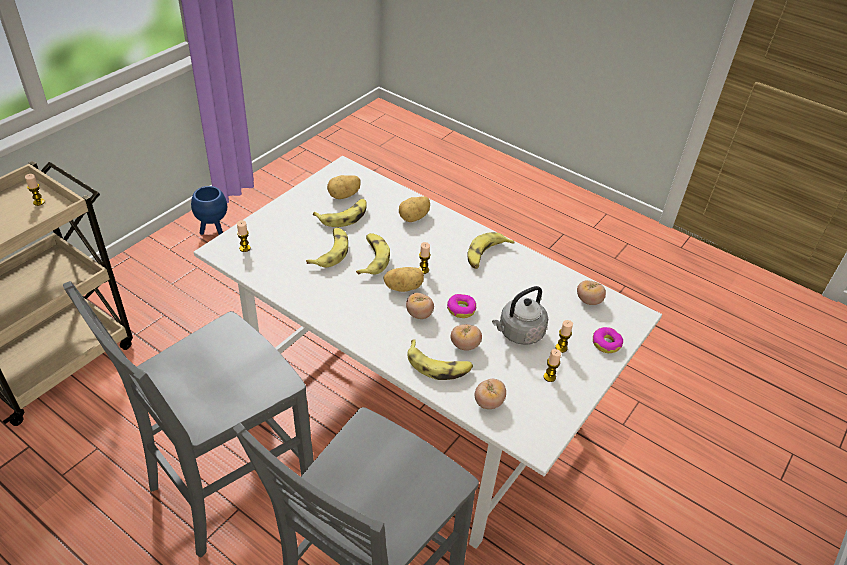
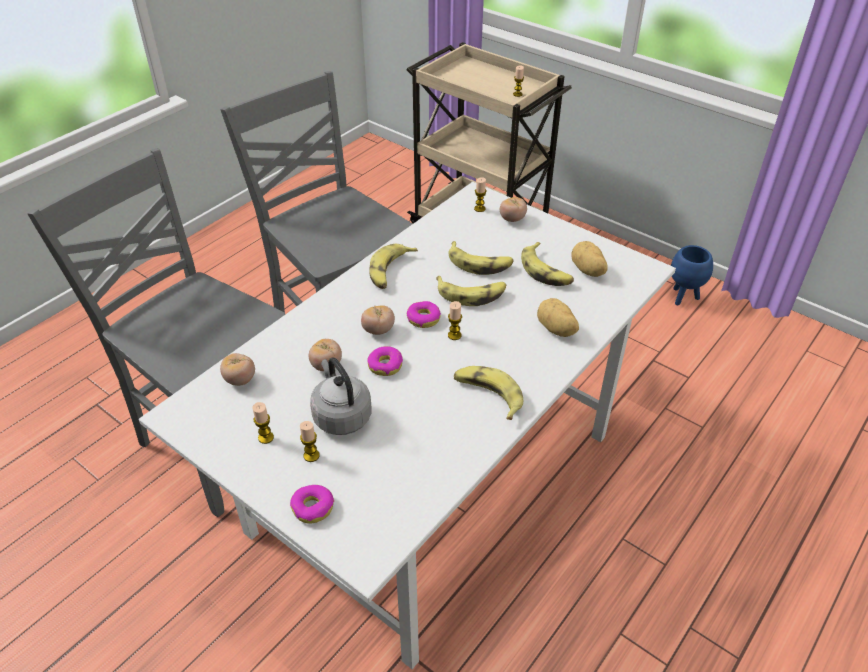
camera: 95 degrees right, 0 degrees up
potato [383,267,424,292] -> donut [407,301,441,328]
banana [408,339,473,380] -> banana moved to [369,244,418,289]
tomato [577,280,606,305] -> tomato moved to [500,197,527,222]

